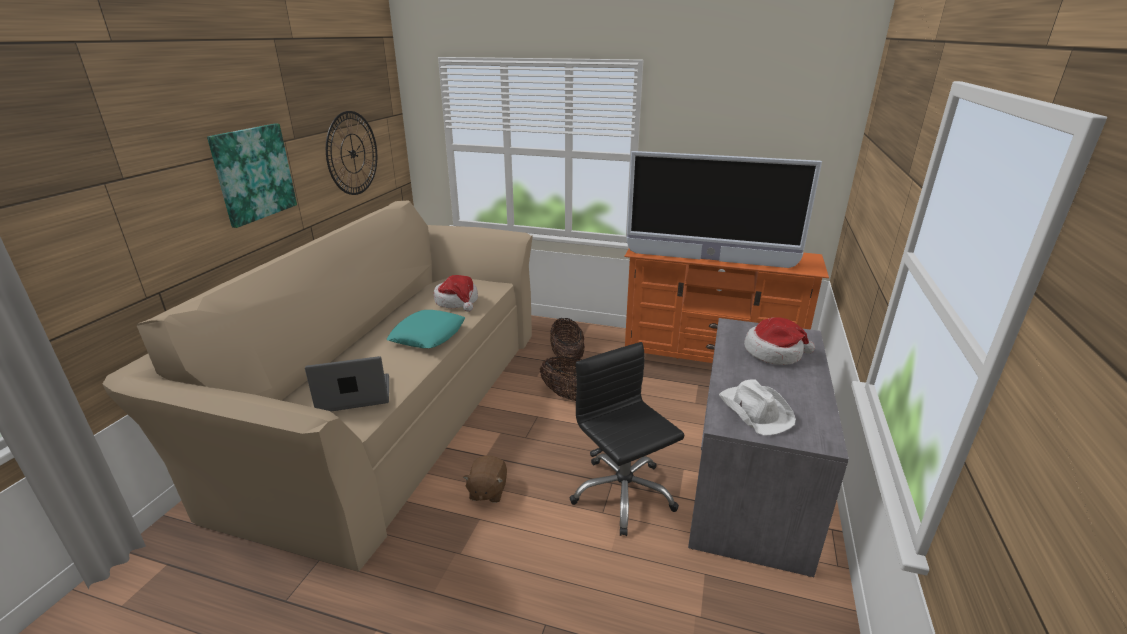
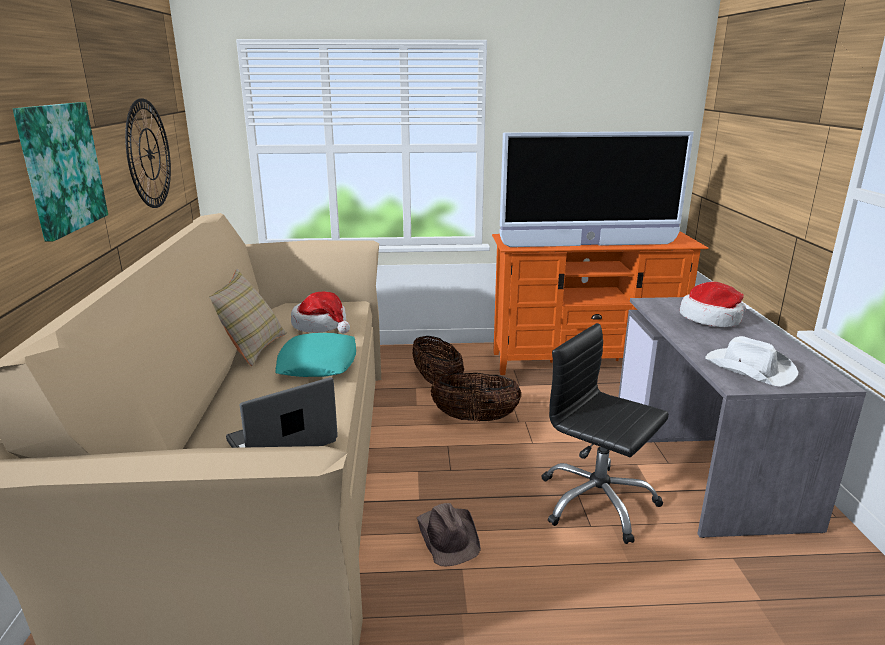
camera: 20 degrees left, 5 degrees down
brown plush toy [463,456,507,503] -> brown hat [417,503,481,566]
none -> beige pillow [209,269,287,366]

